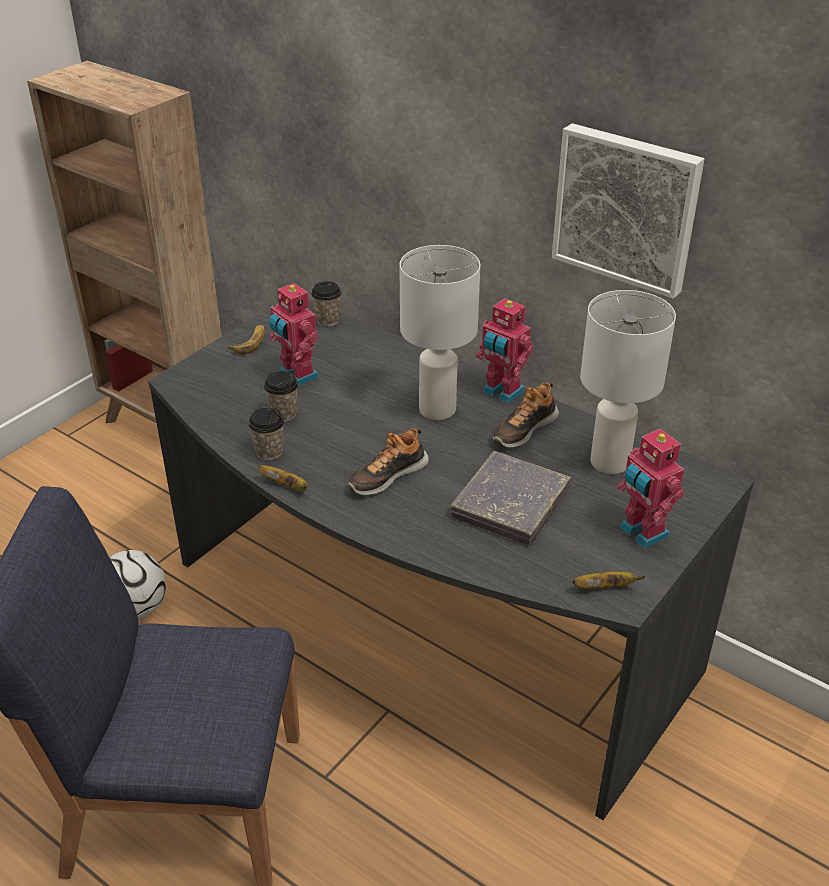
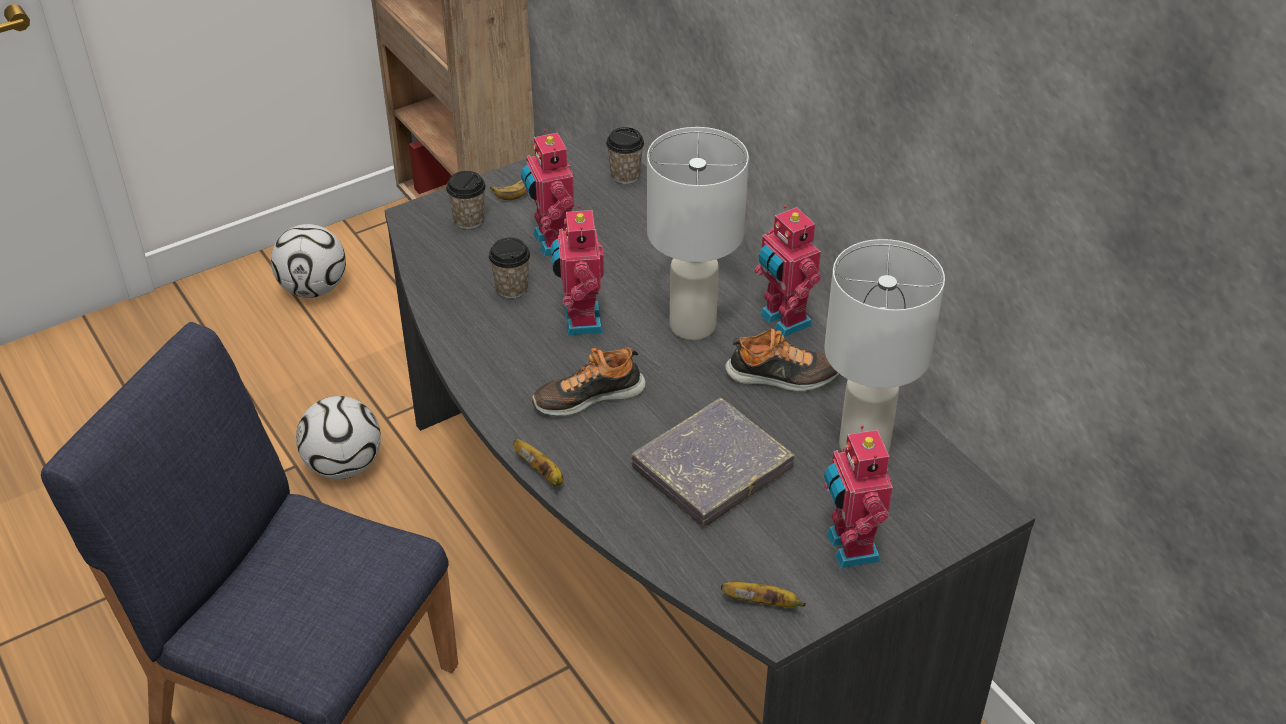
camera: 20 degrees right, 5 degrees up
cup [248,408,284,460] -> cup moved to [446,171,486,229]
banana [258,465,308,491] -> banana moved to [513,439,563,486]
shoe [493,383,559,448] -> shoe turned 150 degrees counterclockwise [725,328,839,391]
picture [552,123,704,299] -> none
none -> football [271,224,346,298]
none -> toy robot [551,205,604,336]

